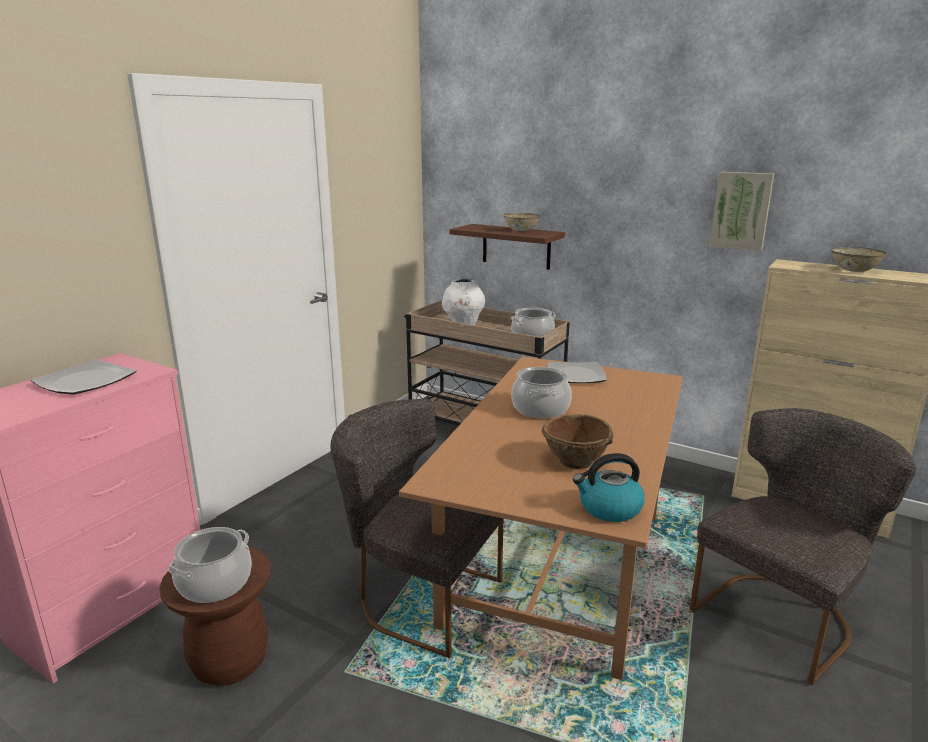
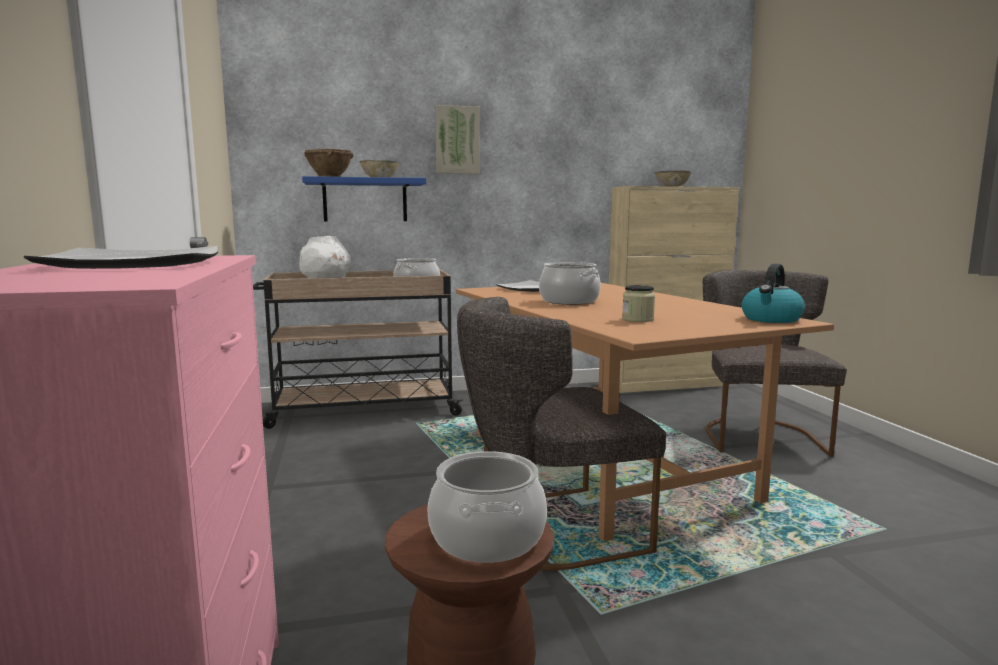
camera: 45 degrees left, 10 degrees down
brown shelf [450,224,565,270] -> blue shelf [302,176,426,221]
brown bowl [542,414,613,469] -> brown bowl moved to [304,149,354,177]
picture [710,172,774,251] -> picture moved to [435,105,480,174]
none -> jar [622,285,655,322]

